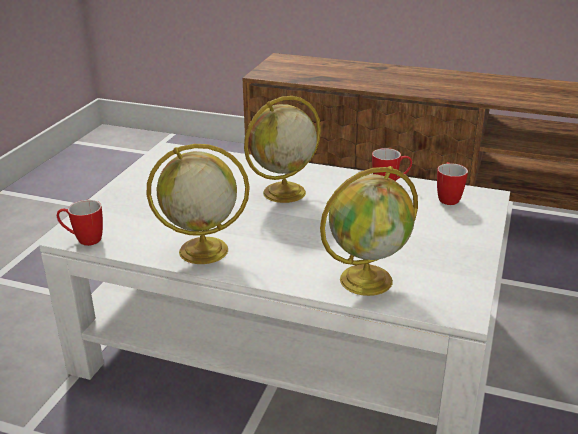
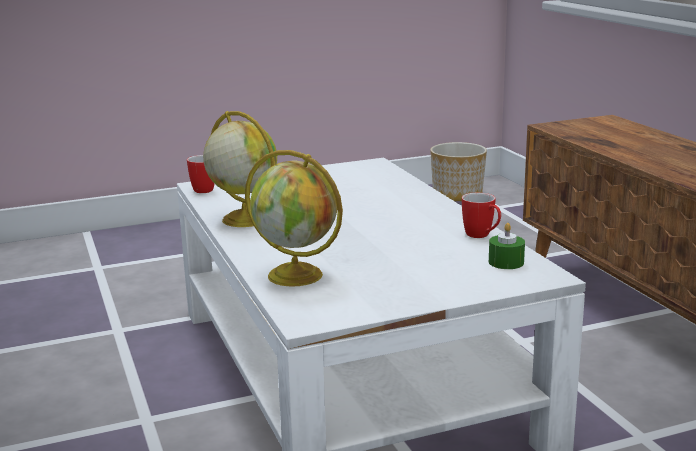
camera: 50 degrees right, 10 degrees down
globe [244,96,321,203] -> none
mug [437,162,468,205] -> green candle [489,223,525,269]
none -> planter [430,142,487,201]

